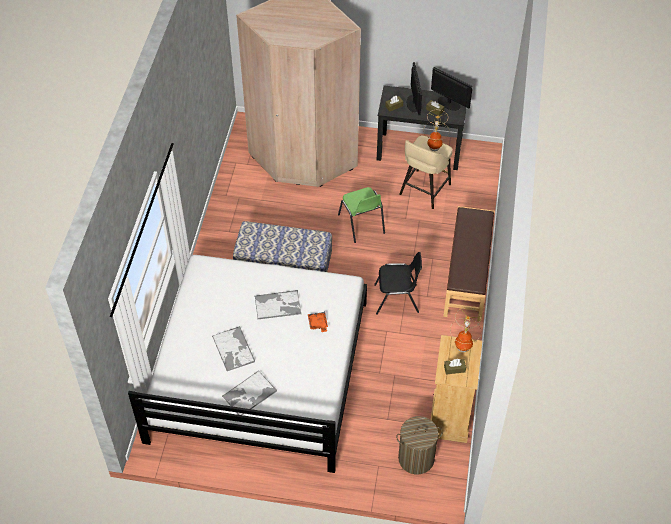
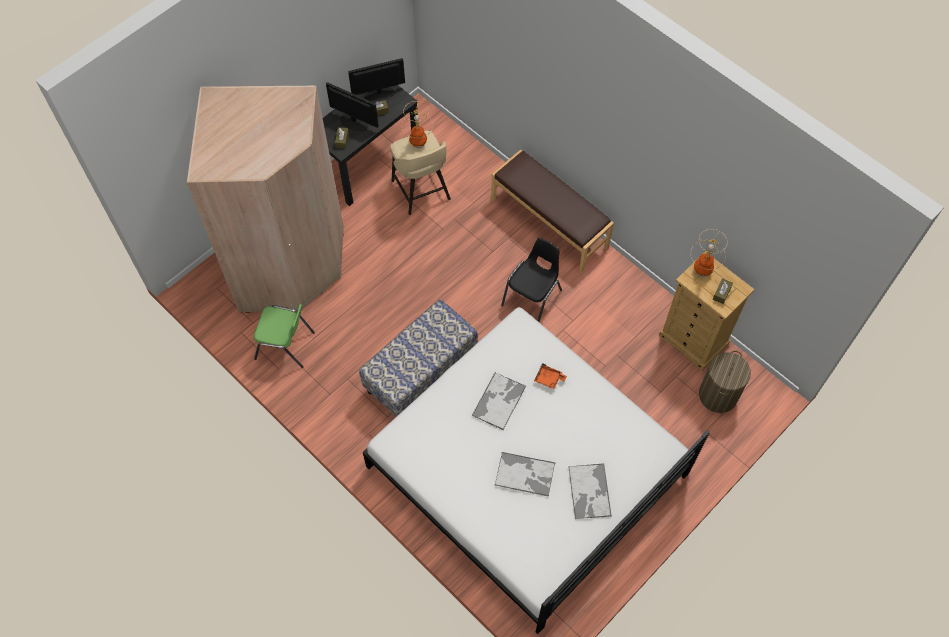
camera: 55 degrees left, 10 degrees up
green chair [338,187,385,243] -> green chair moved to [254,304,315,368]

